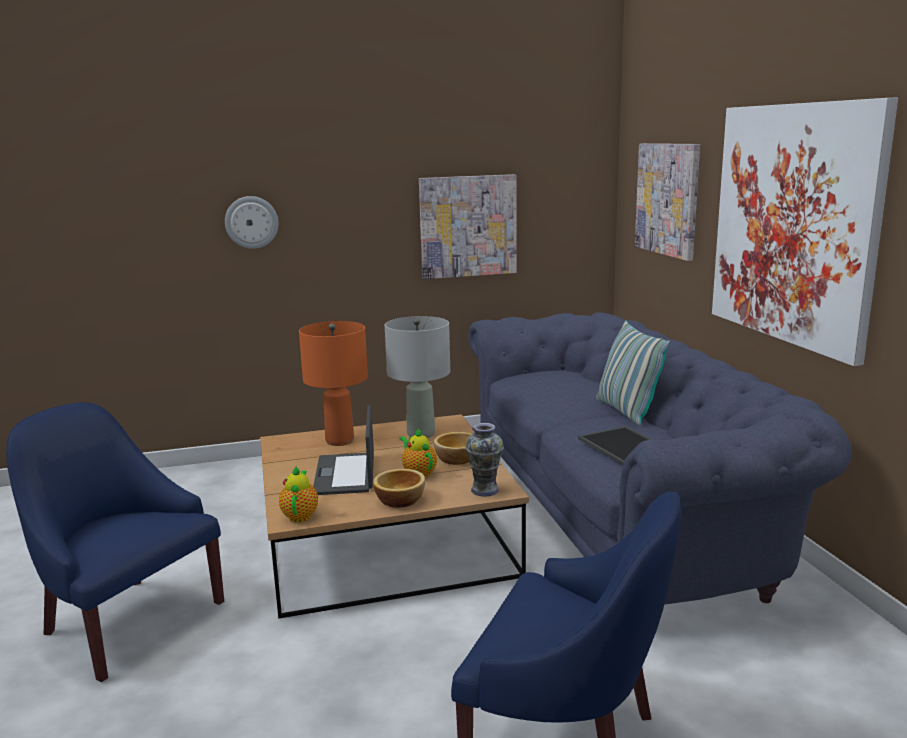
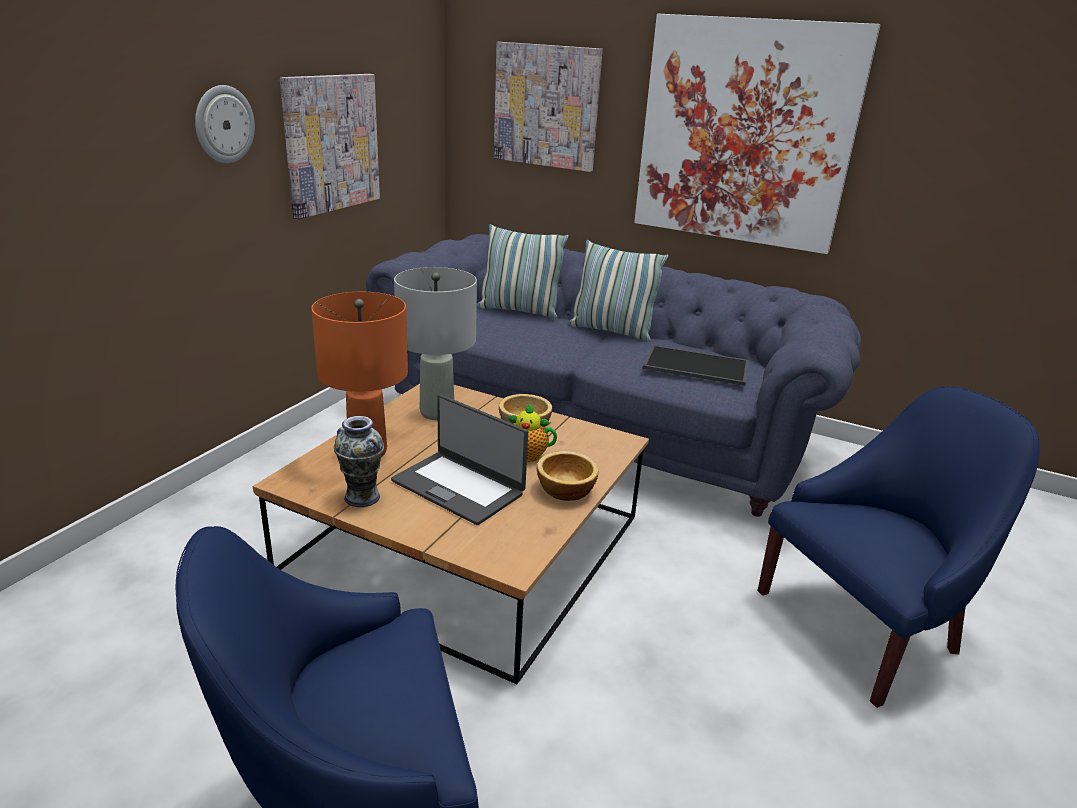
camera: 50 degrees left, 10 degrees up
wall clock [225,196,279,249] -> wall clock moved to [195,85,255,163]
teapot [279,466,318,522] -> none
vase [465,423,504,497] -> vase moved to [334,416,384,507]
none -> pillow [477,224,569,319]

